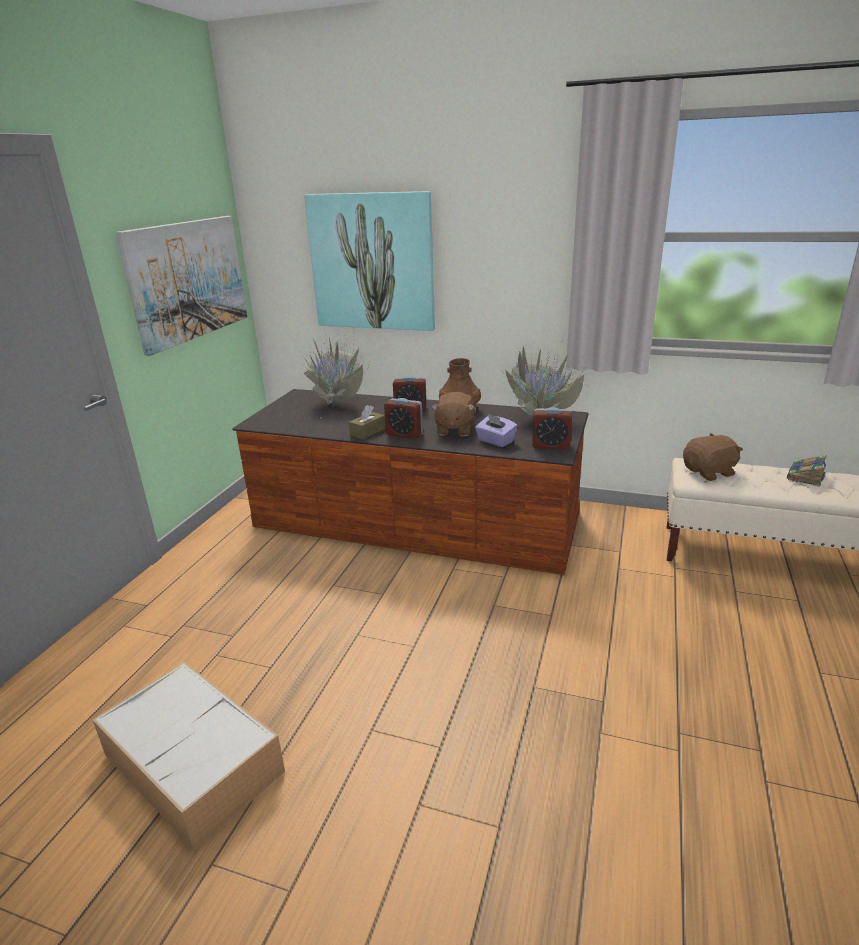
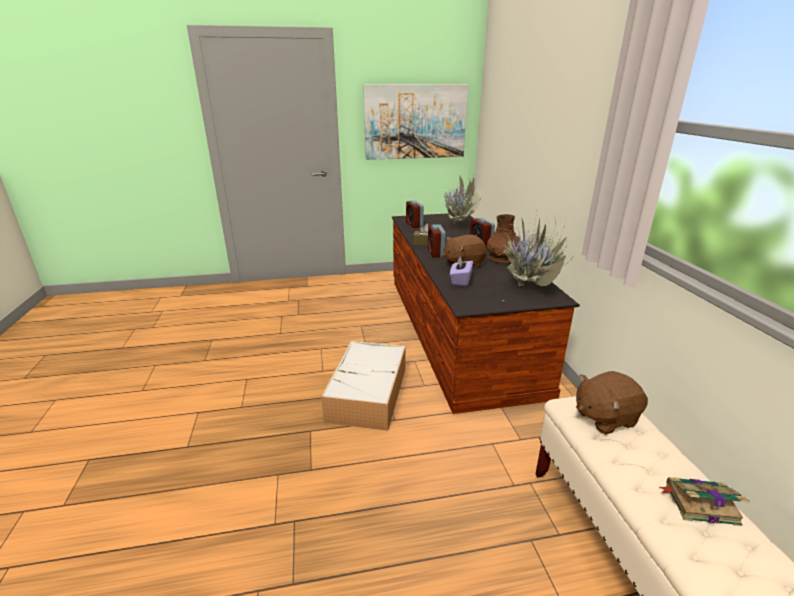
camera: 60 degrees right, 0 degrees up
storage box [92,662,285,850] -> storage box moved to [321,341,406,431]
picture [304,191,435,331] -> none
alarm clock [532,407,572,449] -> alarm clock moved to [406,200,424,228]
brown plush toy [683,433,743,481] -> brown plush toy turned 120 degrees clockwise [576,371,648,435]

